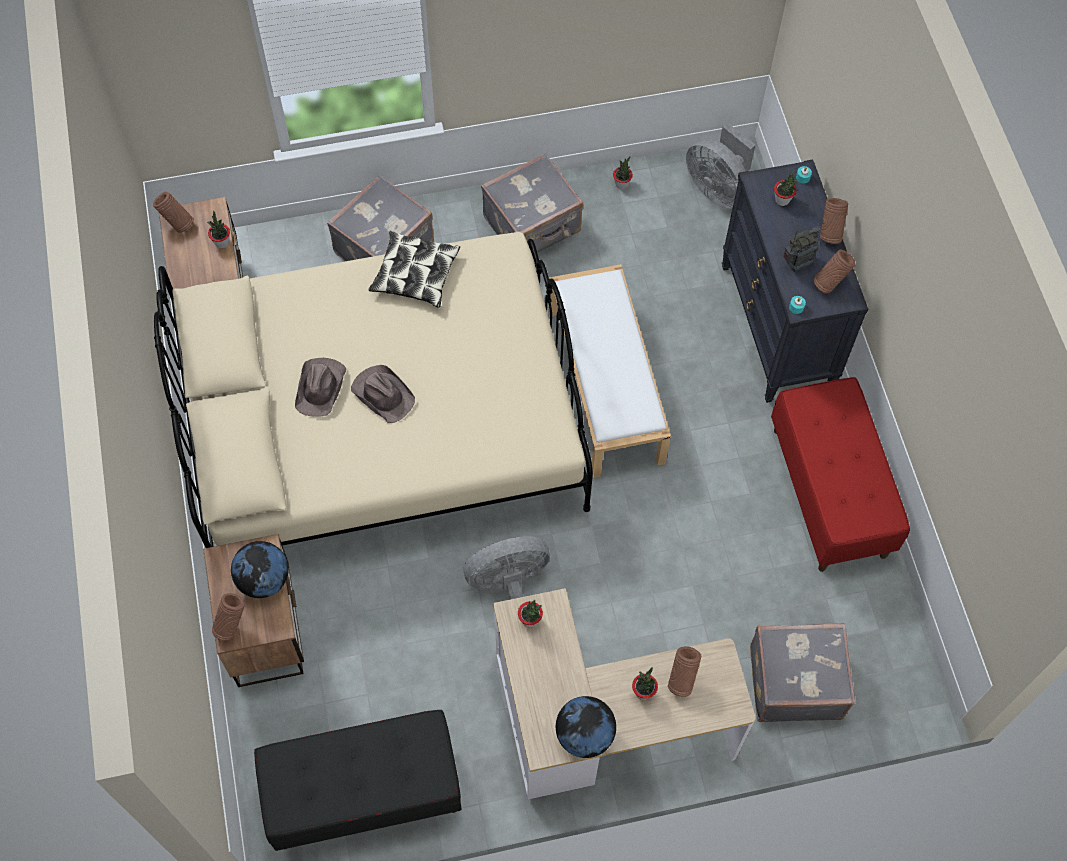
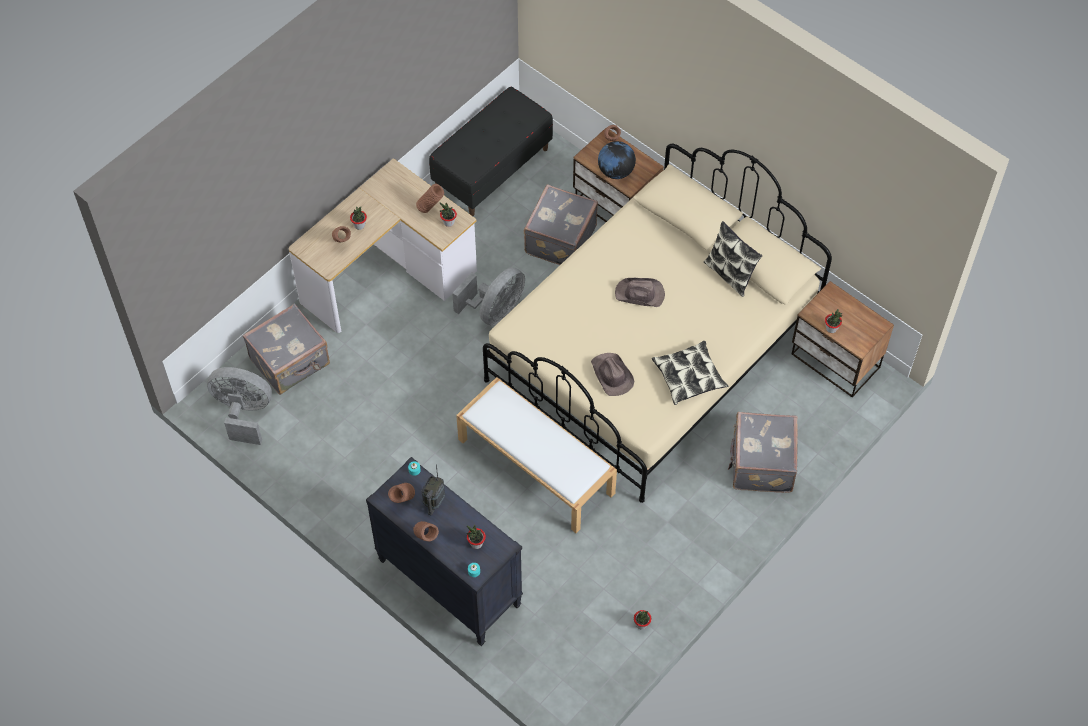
camera: 145 degrees right, 5 degrees down
brown vase [153,192,194,233] -> brown vase moved to [416,184,444,213]
brown hat [295,358,346,417] -> brown hat moved to [591,353,635,396]
grey suitcase [481,153,583,253] -> grey suitcase moved to [524,184,598,265]
globe [556,696,616,758] -> none
grey fan [686,123,755,209] -> grey fan moved to [207,367,272,445]
red bench [771,377,910,572] -> none
none -> pillow [704,221,762,297]

